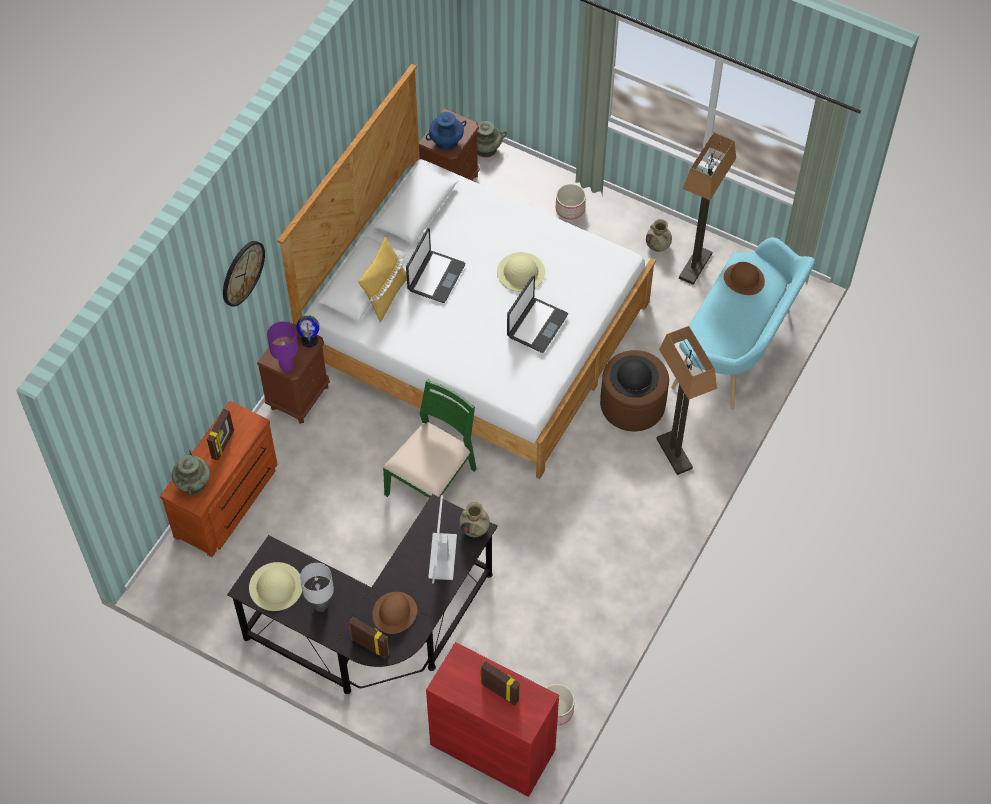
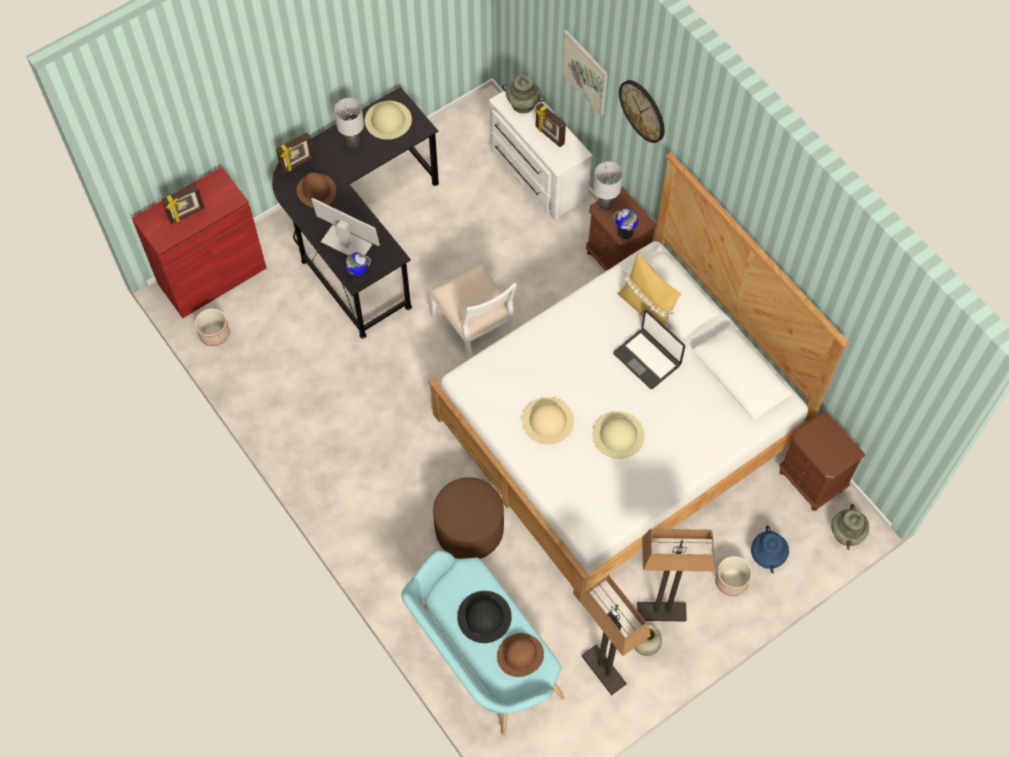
camera: 115 degrees right, 5 degrees up
brown dresser [160,401,278,557] -> white dresser [489,91,593,221]
purple table lamp [267,322,298,372] -> grey table lamp [593,161,623,211]
green chair [383,380,477,498] -> white chair [429,264,517,360]
blue vase [426,112,467,151] -> blue vase moved to [751,526,789,573]
beige vase [459,502,490,537] -> globe [345,253,371,284]
laptop [507,275,568,353] -> beige hat [522,397,574,444]
black hat [610,355,659,397] -> black hat moved to [457,591,512,643]
floor lamp [656,326,717,475] -> floor lamp moved to [637,529,715,622]
none -> picture [561,29,608,116]

